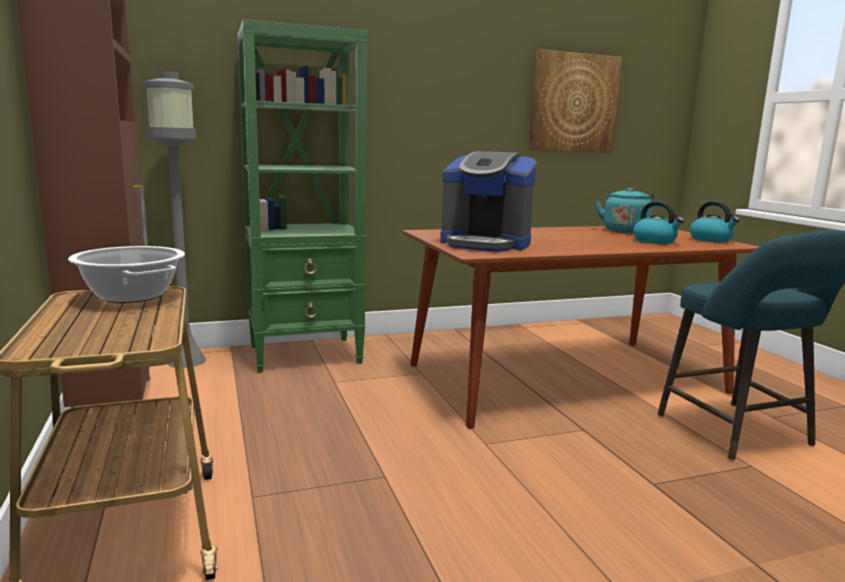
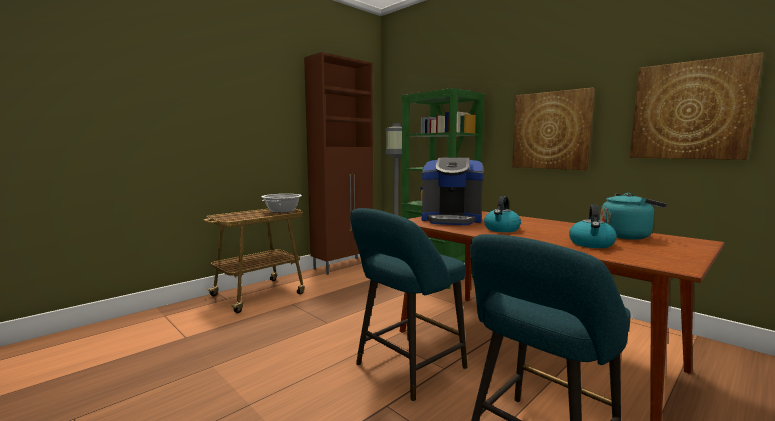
camera: 65 degrees right, 5 degrees down
coffee machine [440,151,537,252] -> coffee machine turned 75 degrees counterclockwise [422,158,484,225]
kettle [690,201,740,242] -> kettle moved to [484,196,521,232]
none -> turquoise stool [350,208,467,402]
none -> picture [512,88,595,170]

